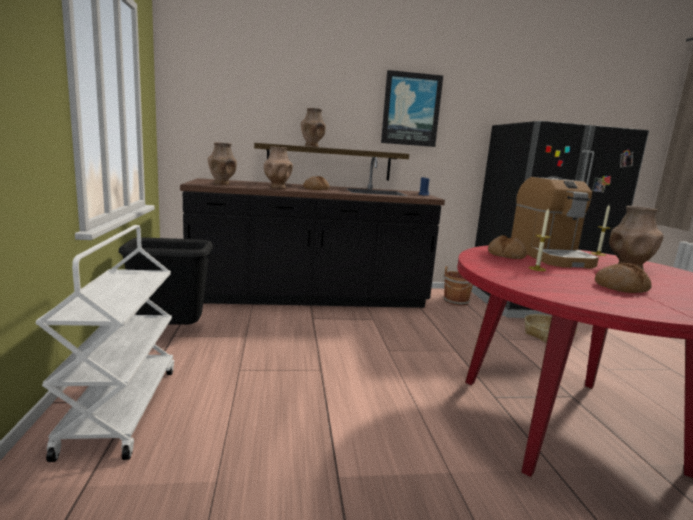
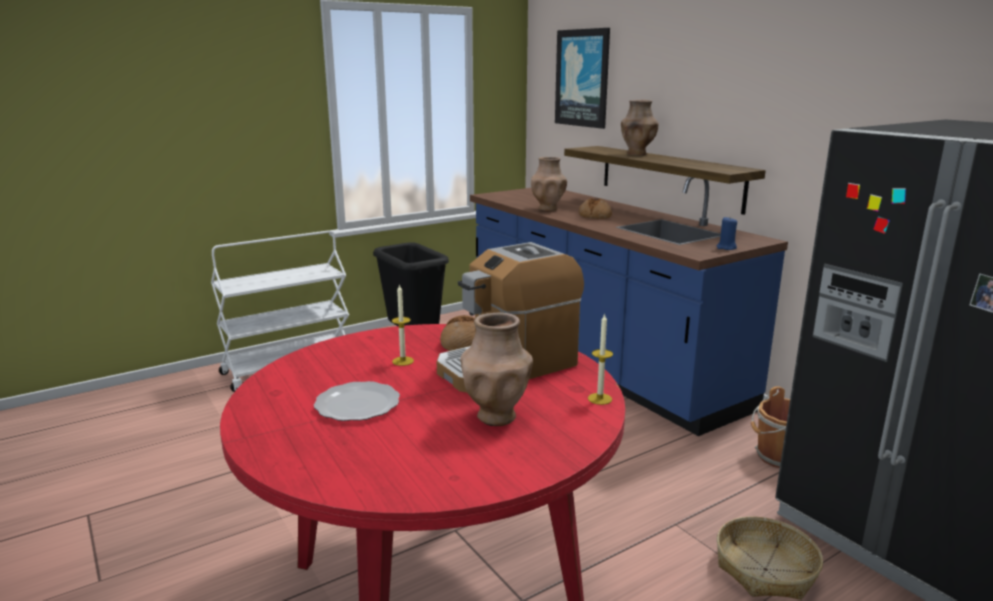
camera: 65 degrees right, 5 degrees up
black counter [180,157,445,308] -> blue counter [470,177,788,436]
brown vase [208,142,237,185] -> none
picture [381,70,443,147] -> picture moved to [555,28,610,129]
bread [595,263,651,293] -> plate [314,381,400,421]

